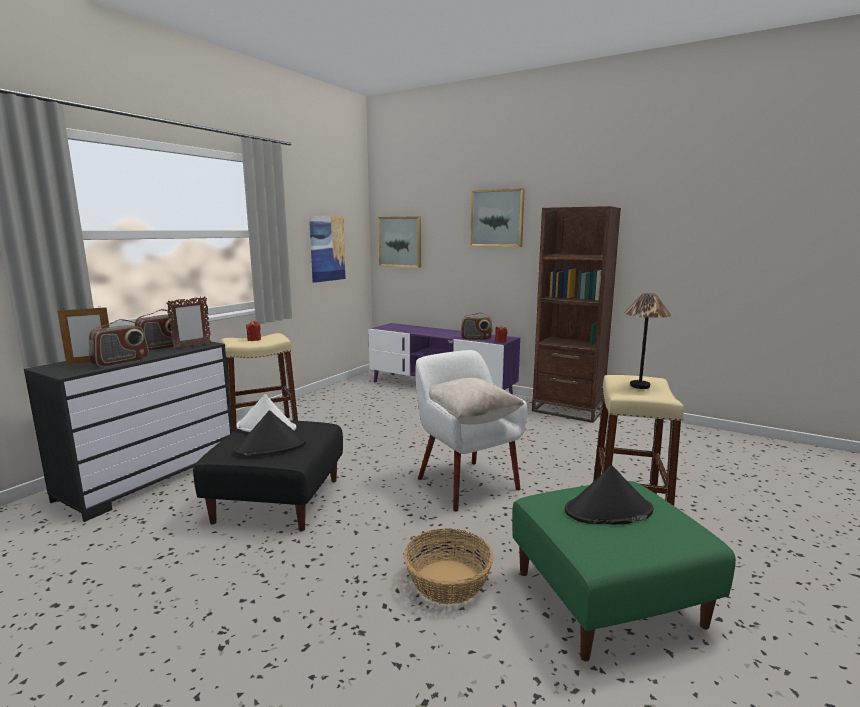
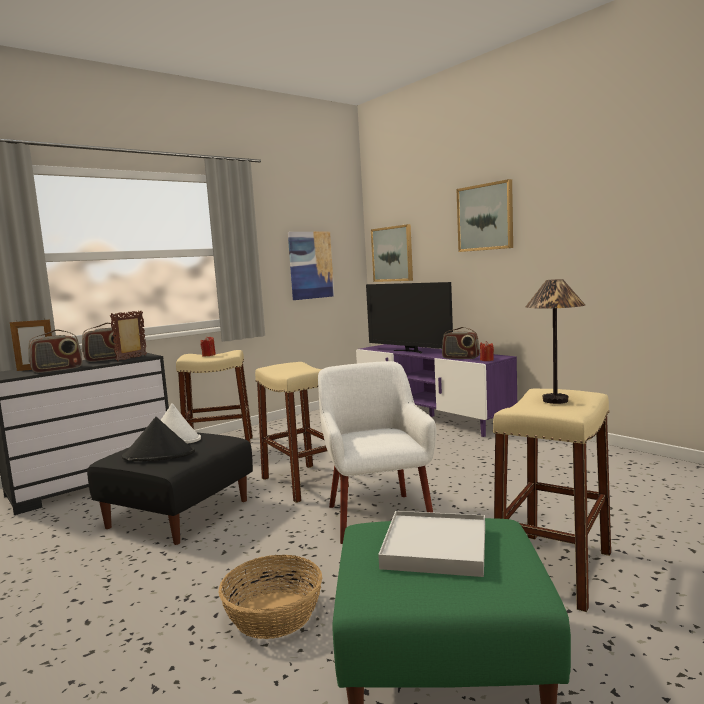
camera: 20 degrees right, 5 degrees down
picture frame [166,296,211,349] -> picture frame turned 150 degrees clockwise [110,310,147,361]
beige pillow [429,378,524,424] -> none
brown bookcase [532,206,621,423] -> none
black hat [565,465,653,525] -> white tray [378,511,485,577]
none -> beige stool [255,362,349,503]
none -> television [366,282,453,353]

